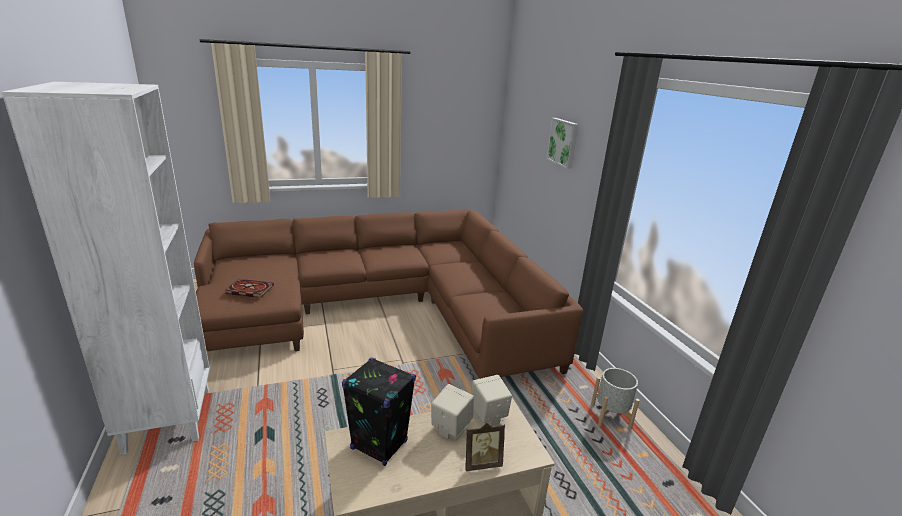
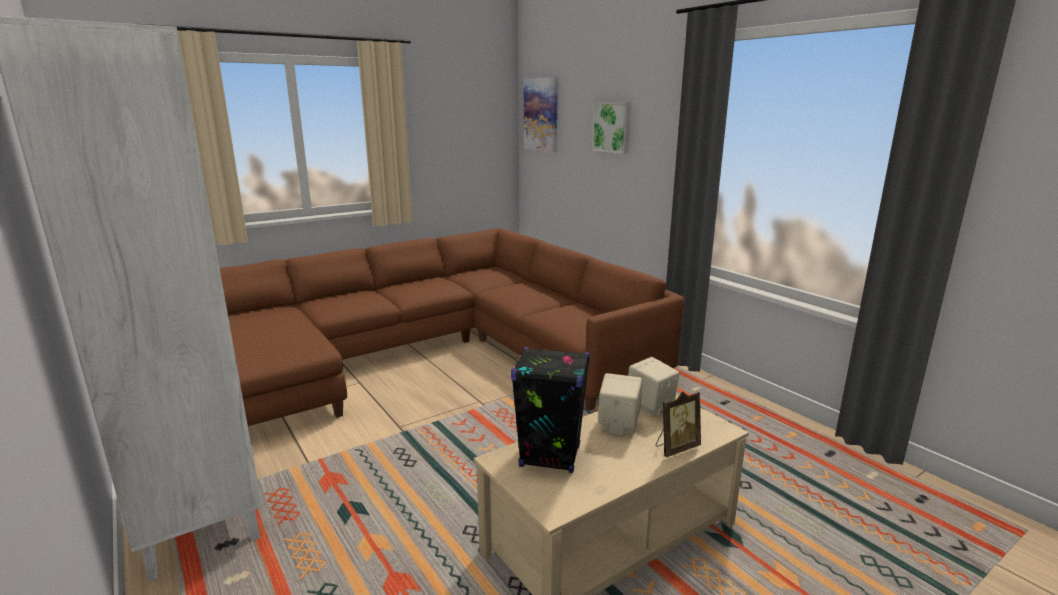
camera: 15 degrees left, 5 degrees down
book [225,279,274,298] -> none
grey planter [591,368,640,429] -> none
none -> picture [524,77,558,152]

